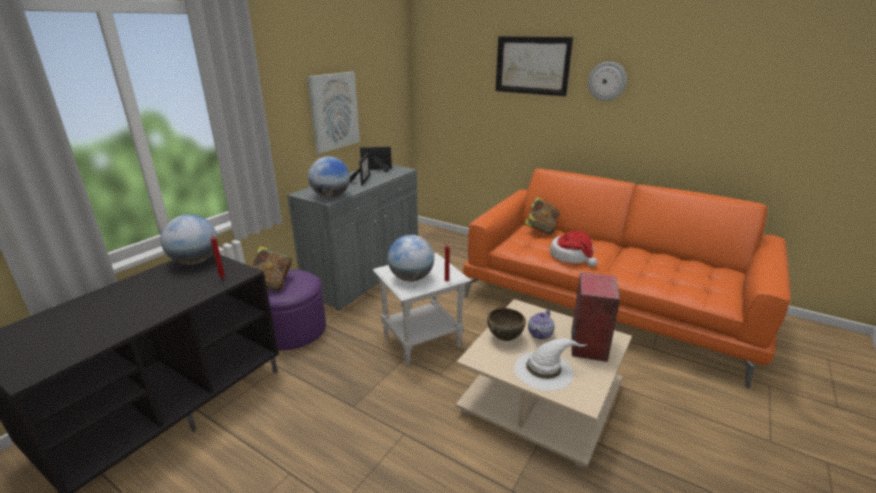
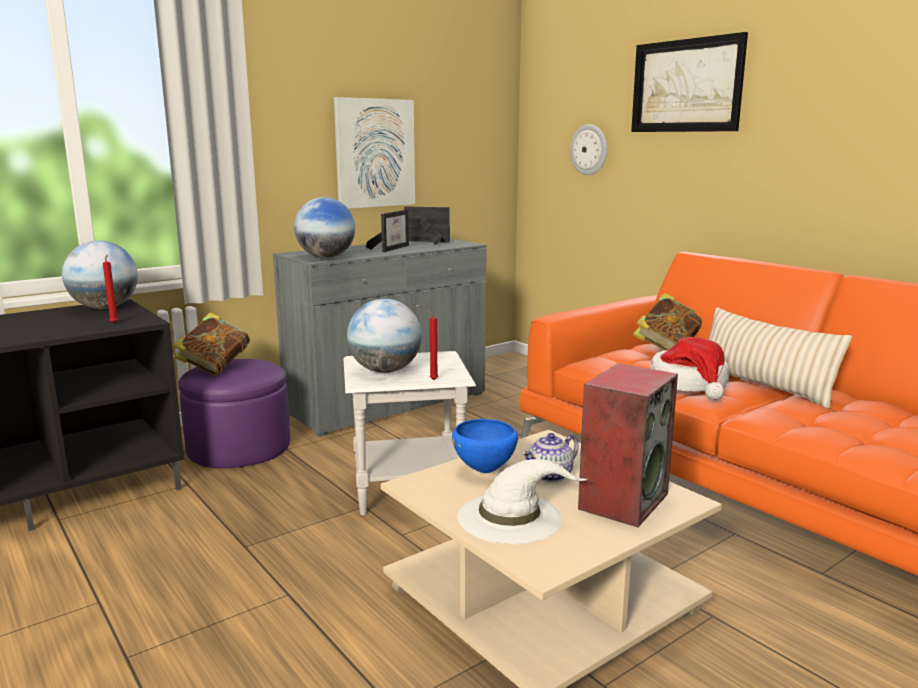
camera: 20 degrees right, 10 degrees down
brown bowl [487,308,526,341] -> blue bowl [452,419,518,473]
wall clock [588,62,627,101] -> wall clock moved to [570,124,607,175]
none -> beige pillow [708,307,852,409]

